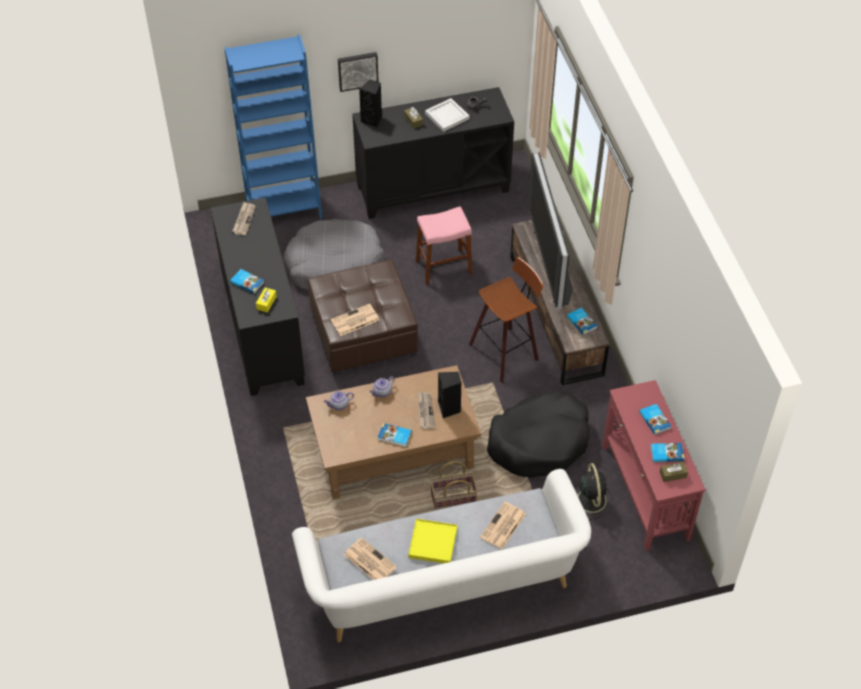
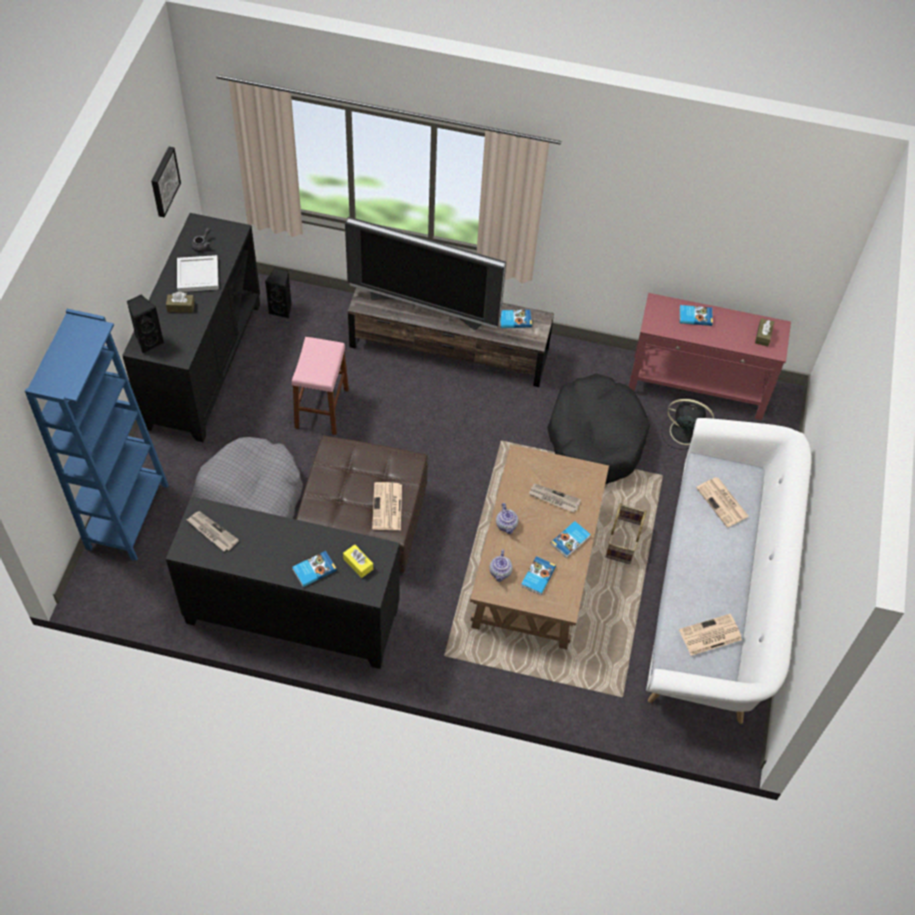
camera: 65 degrees left, 5 degrees up
picture [338,52,379,92] -> picture moved to [151,147,181,217]
yellow tray [408,519,457,563] -> none
black speaker [438,372,462,418] -> black speaker moved to [265,268,292,319]
stool [469,257,543,383] -> none
book [650,443,684,462] -> book moved to [521,556,556,595]

